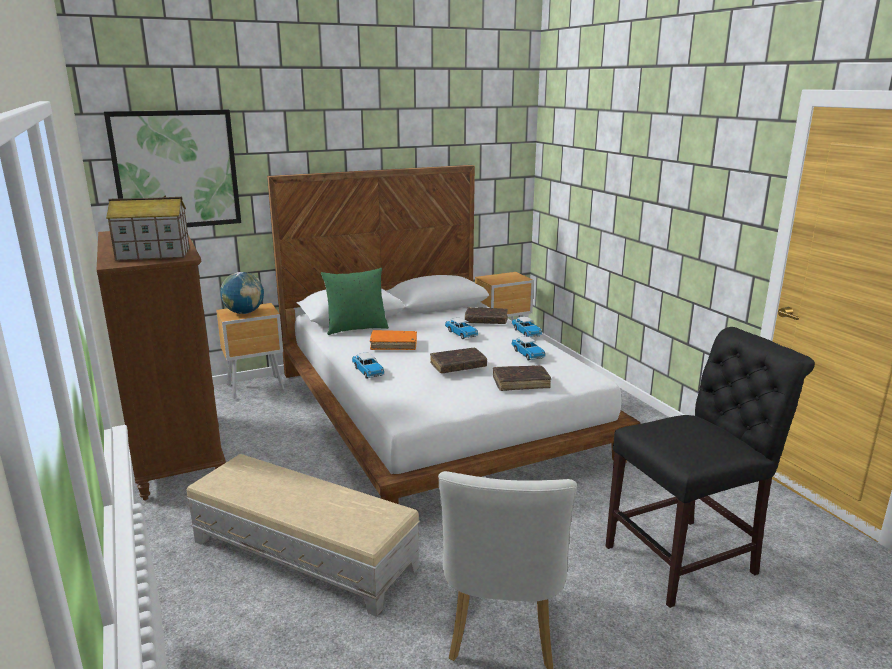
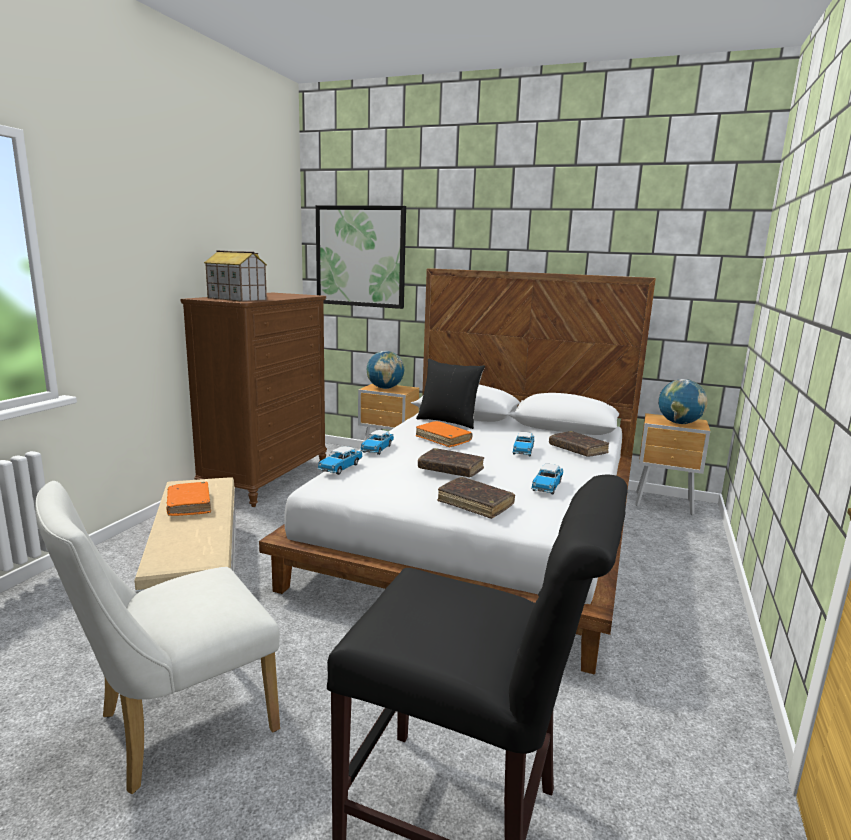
camera: 45 degrees right, 5 degrees down
green pillow [321,268,389,335] -> black pillow [416,359,485,429]
toy car [512,317,542,337] -> toy car moved to [318,446,363,475]
none -> orange book [167,482,211,516]
none -> globe [659,379,708,424]

